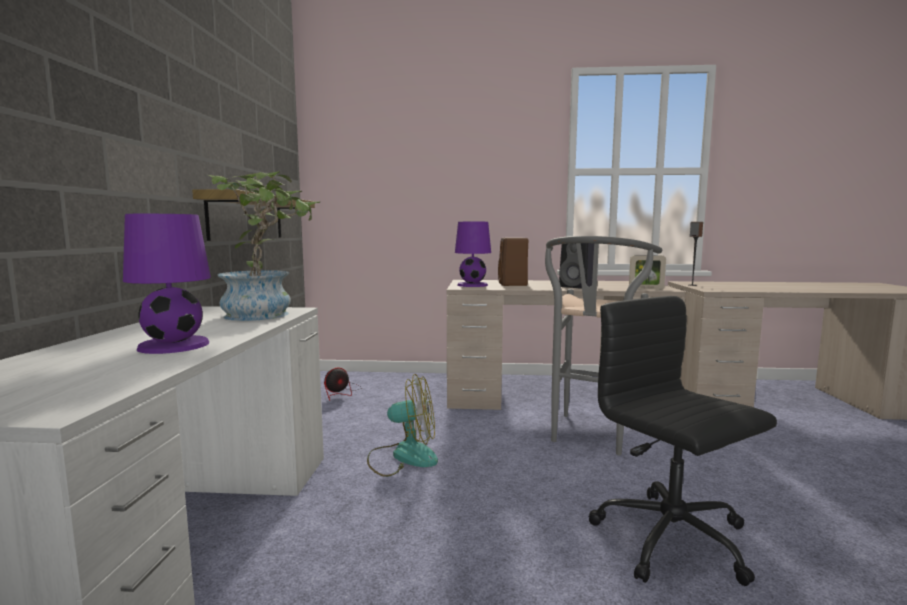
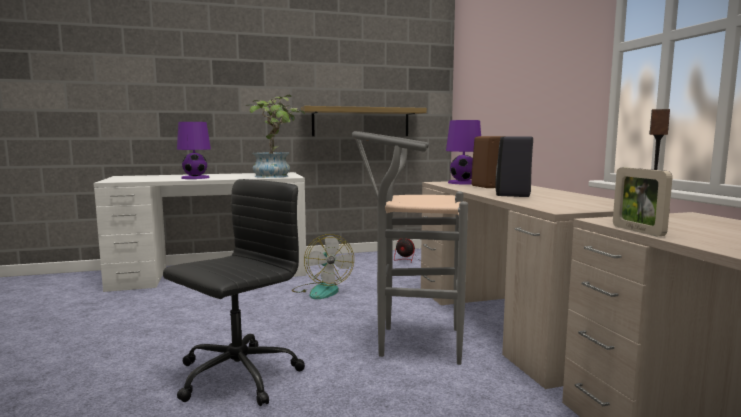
camera: 70 degrees right, 0 degrees up
picture frame [629,255,666,290] -> picture frame moved to [613,168,672,236]

